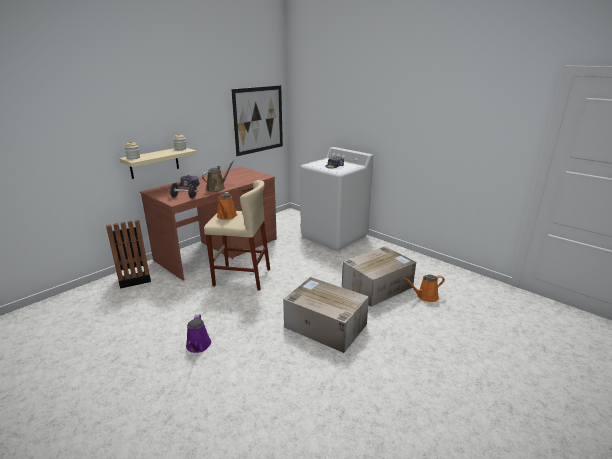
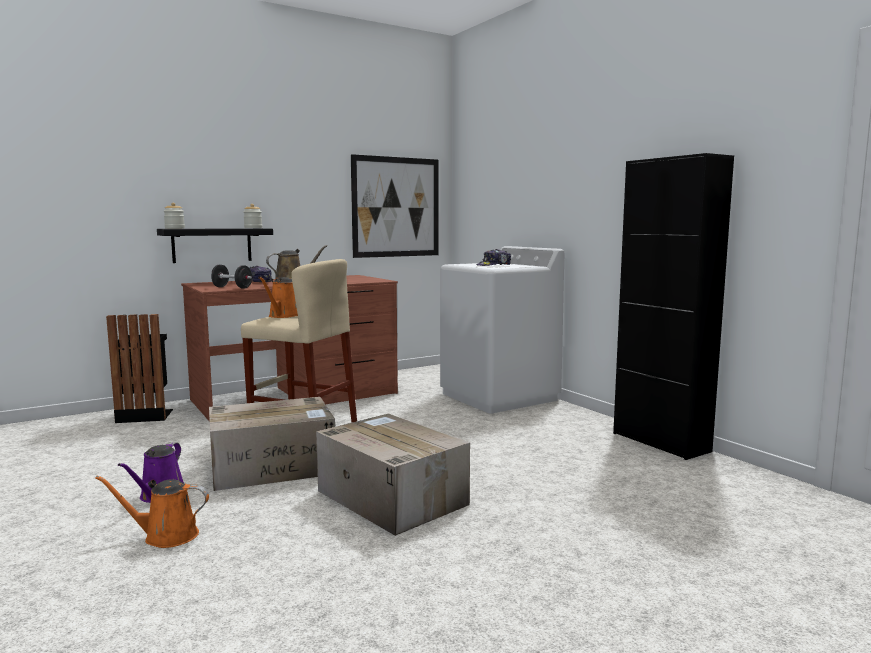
camera: 15 degrees right, 15 degrees down
beige shelf [119,148,197,179] -> black shelf [157,228,273,263]
cardboard box [342,246,416,307] -> cardboard box moved to [209,397,335,491]
orange watering can [404,275,445,302] -> orange watering can moved to [95,476,209,548]
none -> black cabinet [613,153,734,460]

